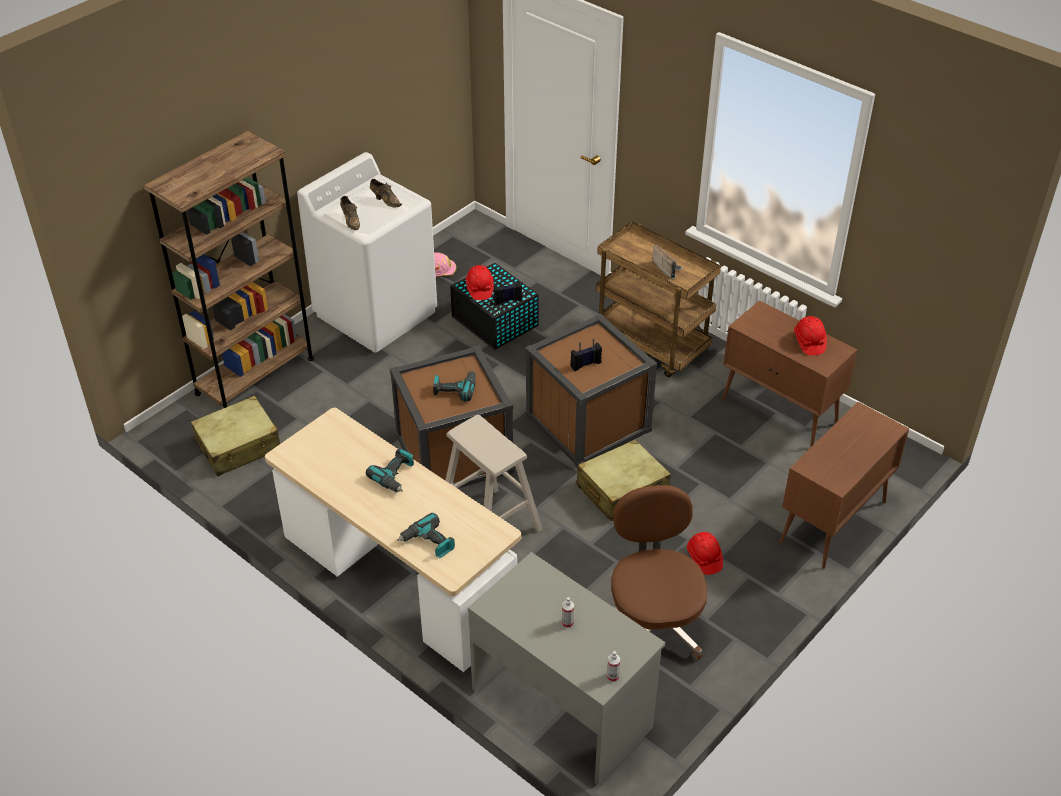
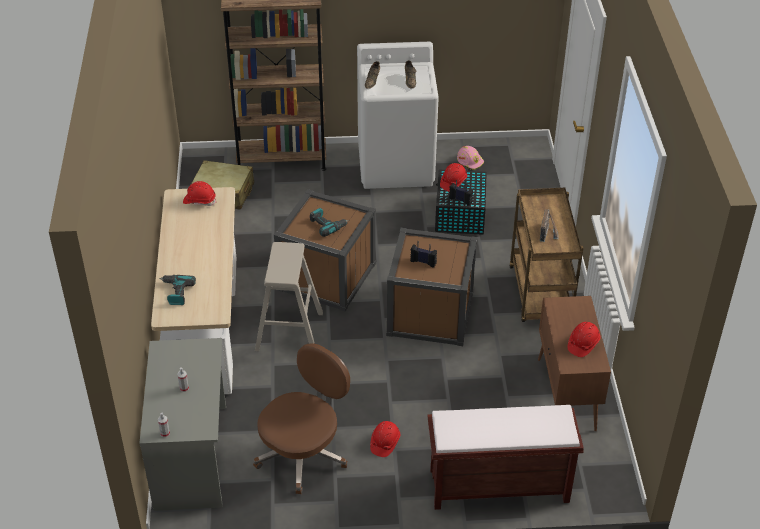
camera: 45 degrees right, 0 degrees up
power drill [366,448,414,493] -> none
beige suitcase [576,439,671,521] -> none
brown cabinet [780,402,909,569] -> brown bench [427,405,584,510]
none -> red hard hat [183,181,216,206]

